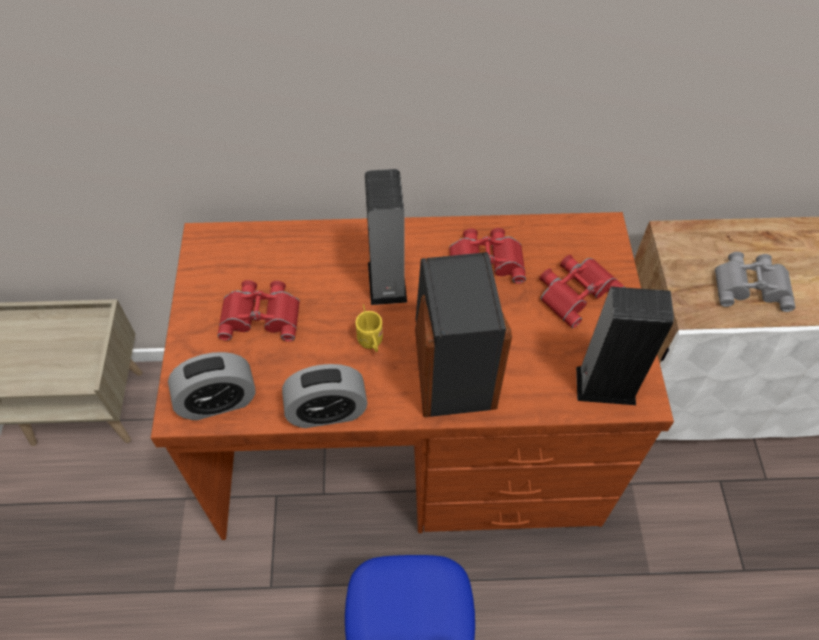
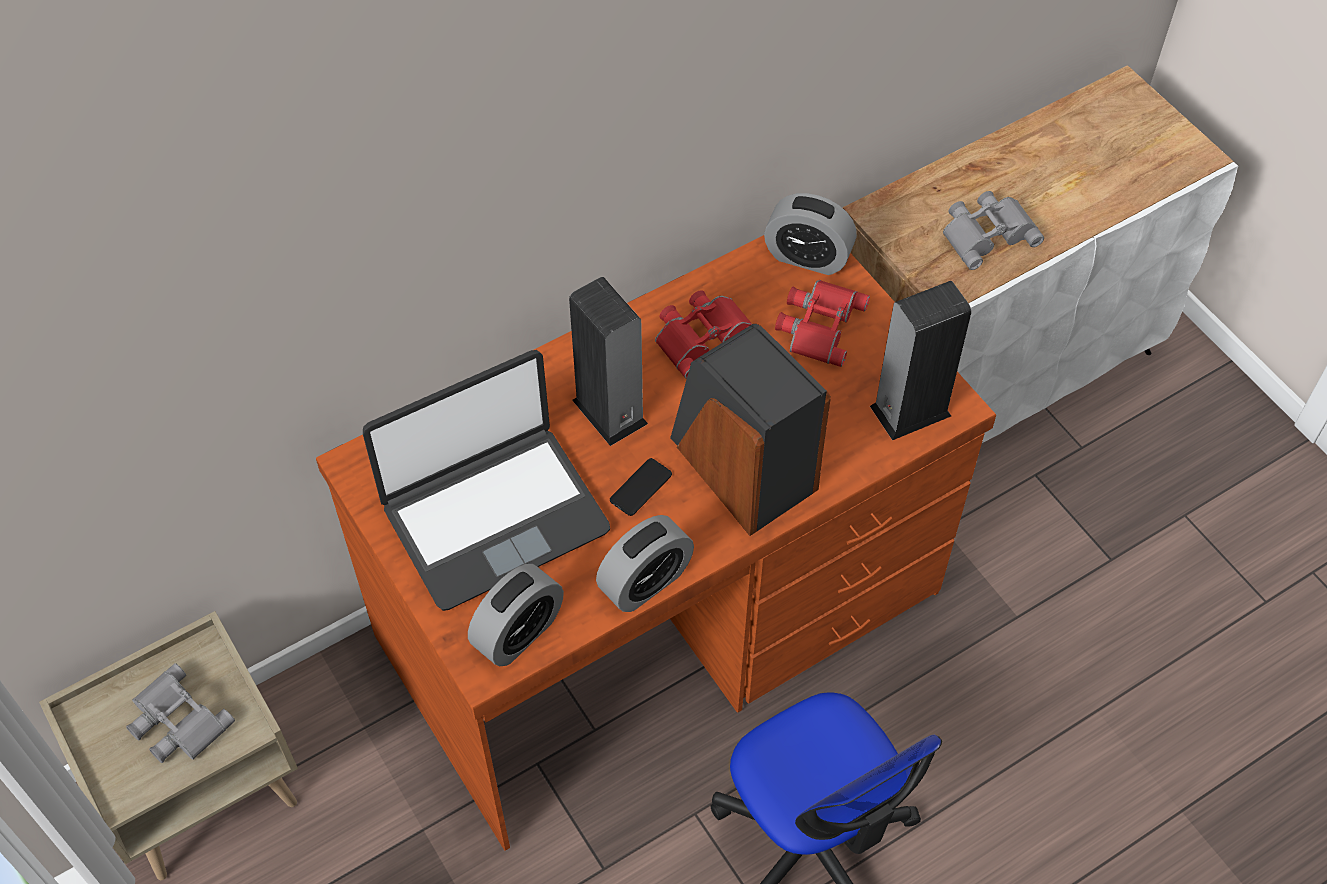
camera: 30 degrees left, 0 degrees up
red binoculars [217,280,300,342] -> laptop [363,350,610,611]
yellow mug [355,304,383,352] -> phone [610,458,672,516]
none -> grey binoculars [126,663,235,763]
none -> alarm clock [764,193,857,275]

